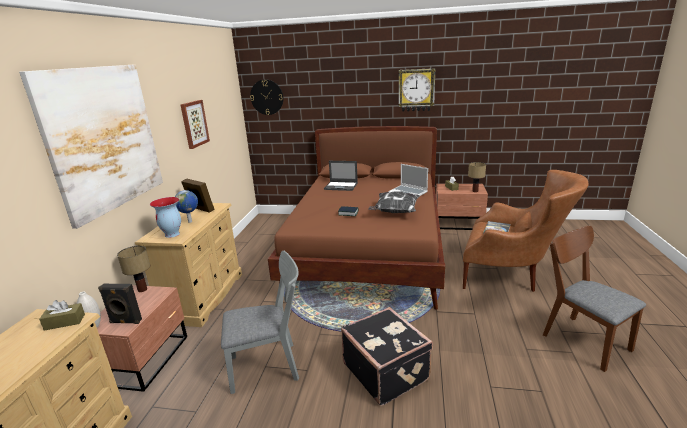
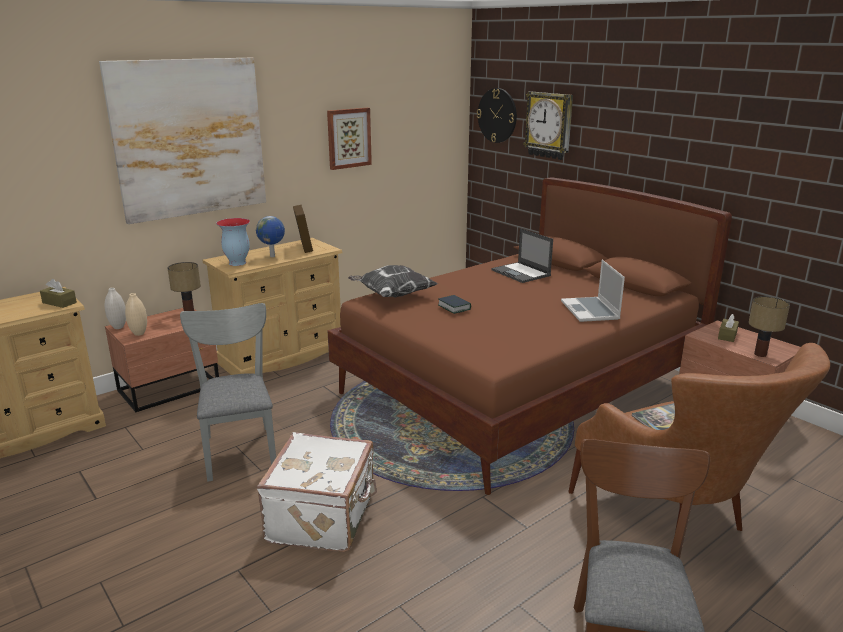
camera: 40 degrees right, 0 degrees up
black speaker [98,284,142,324] -> beige vase [125,293,147,336]
grey chair [221,251,299,394] -> grey chair turned 135 degrees counterclockwise [180,303,276,482]
black suitcase [341,307,433,406] -> white suitcase [257,432,377,552]
pillow [368,191,420,213] -> pillow moved to [348,265,438,298]
wall clock [399,68,436,112] -> wall clock moved to [523,91,573,160]

